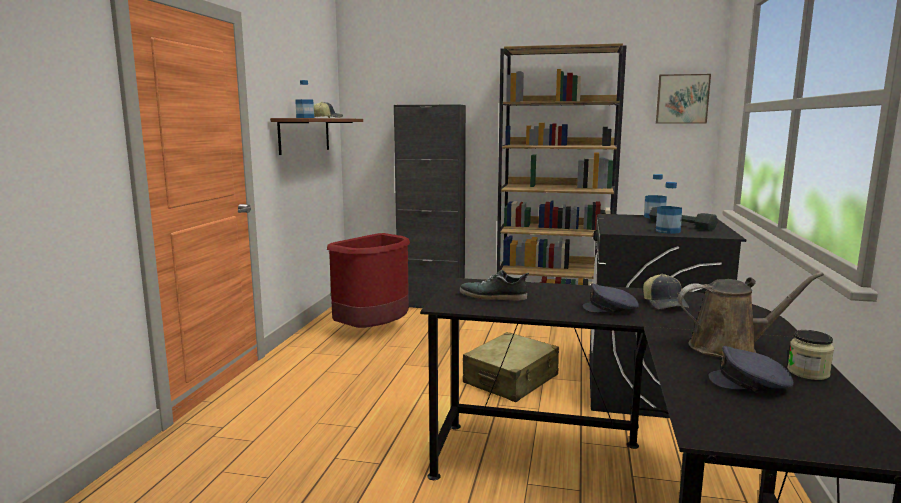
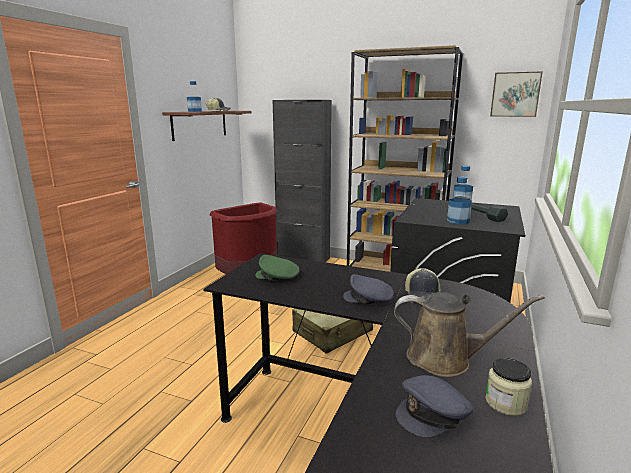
camera: 10 degrees right, 5 degrees up
shoe [460,270,529,301] -> green cap [255,255,299,281]
grey cap [708,346,794,392] -> grey cap turned 60 degrees counterclockwise [396,375,473,437]

